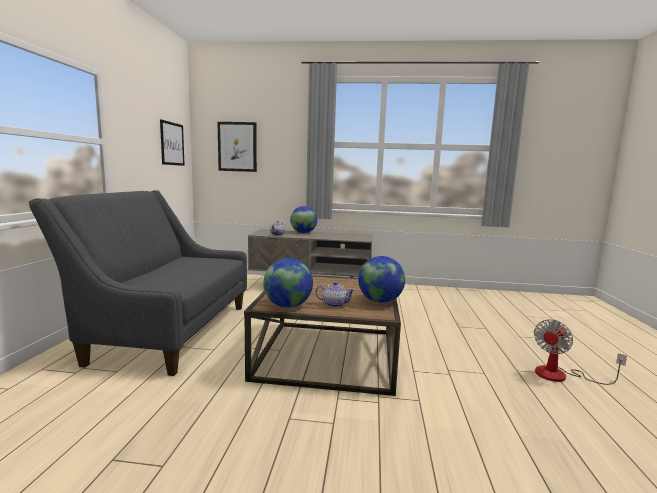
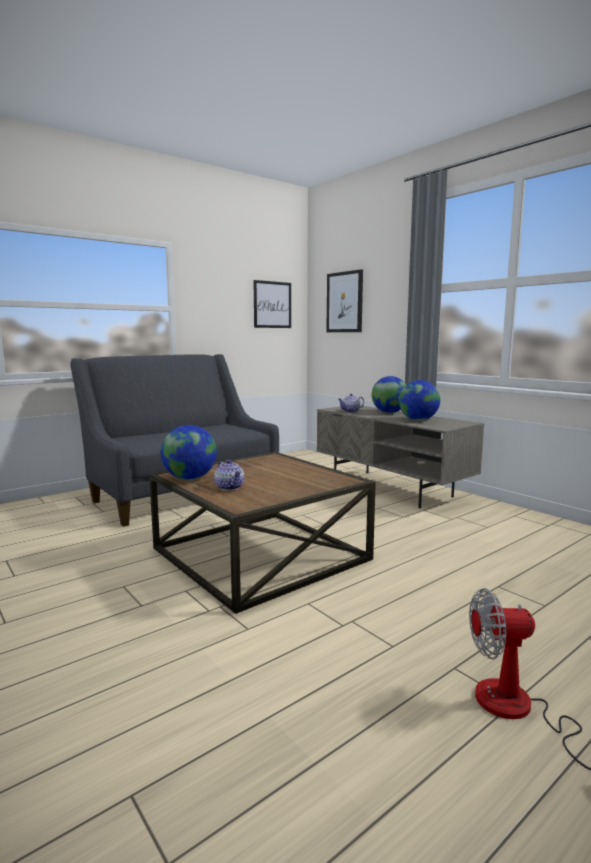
camera: 45 degrees right, 0 degrees up
globe [358,256,405,303] -> globe moved to [399,380,440,421]

